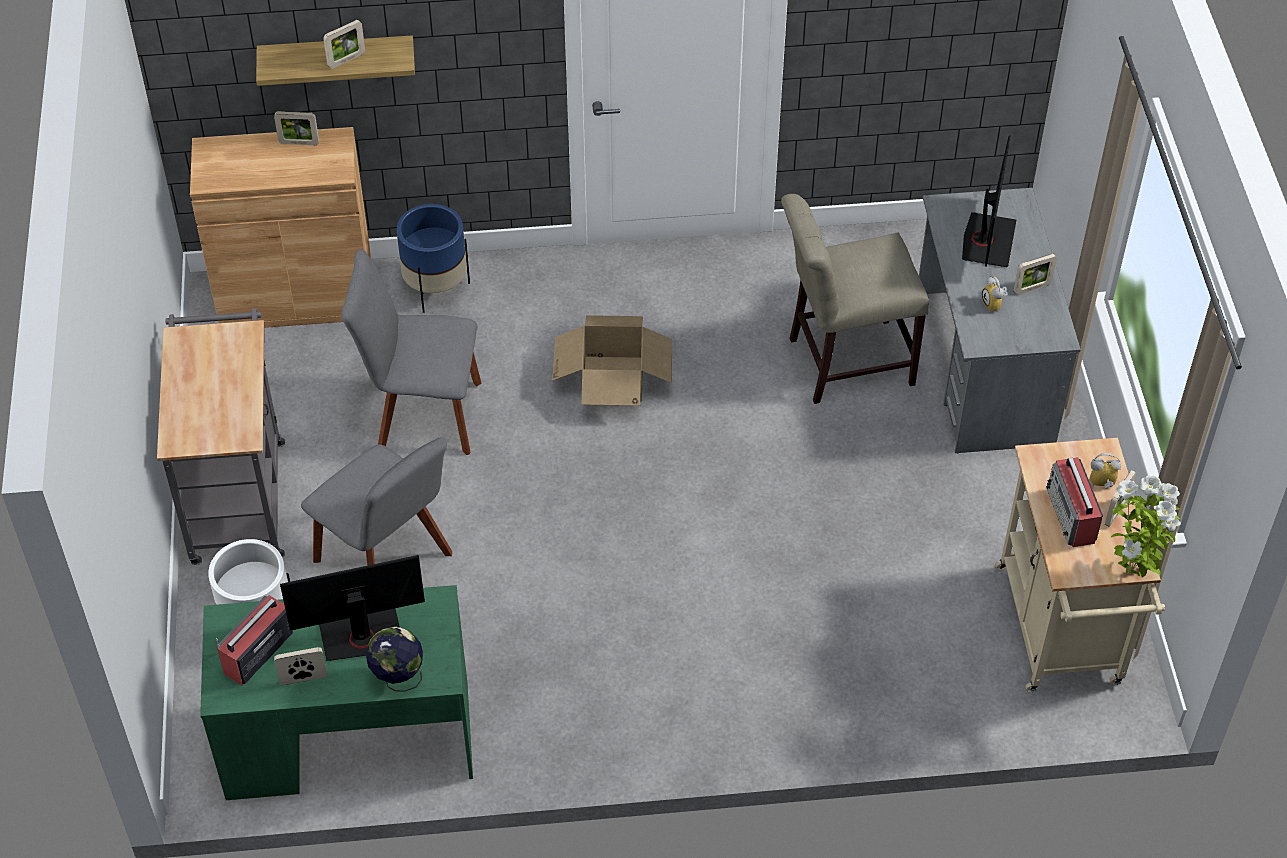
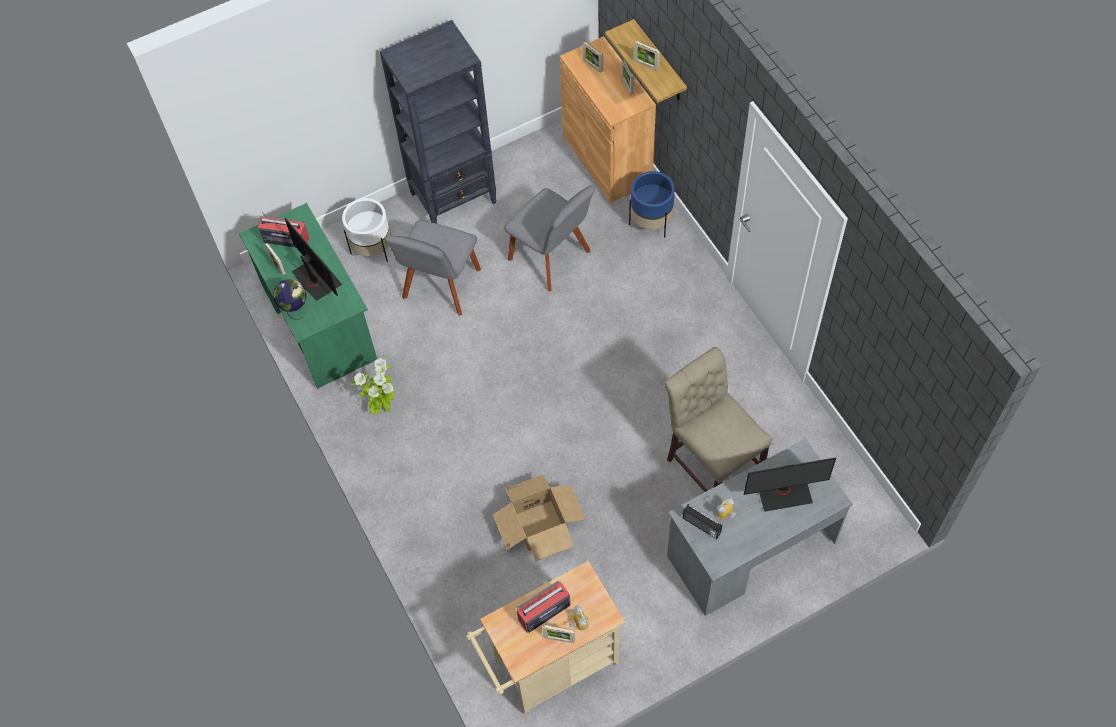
camera: 70 degrees right, 10 degrees up
grey cart [157,308,285,565] -> black bookcase [380,20,497,224]
grey chair [341,249,481,455] -> grey chair turned 150 degrees clockwise [504,185,595,291]
cardboard box [552,315,672,406] -> cardboard box moved to [493,475,586,562]
picture frame [1014,254,1057,295] -> picture frame moved to [582,42,603,72]
potted plant [1110,475,1181,578] -> potted plant moved to [351,358,394,414]
none -> radio [683,504,722,539]

